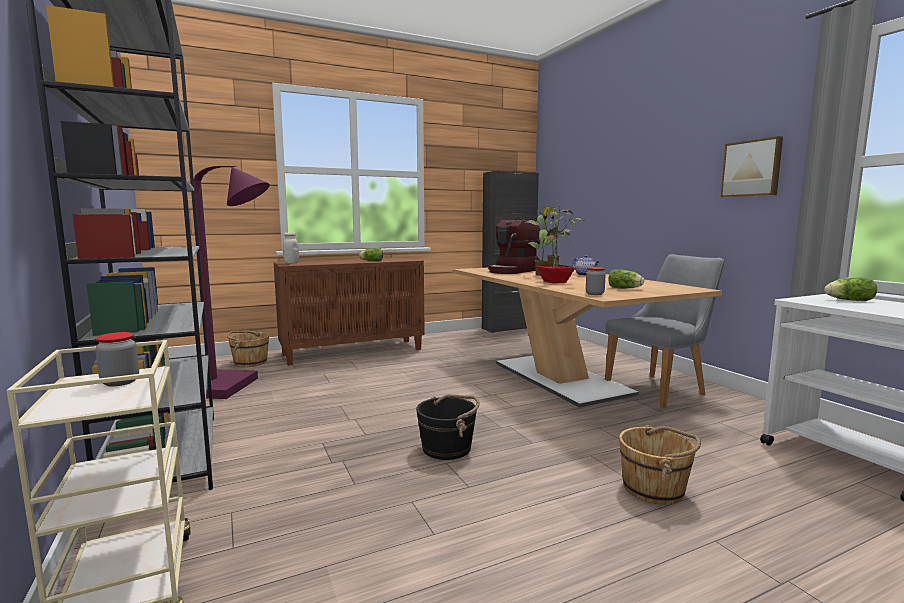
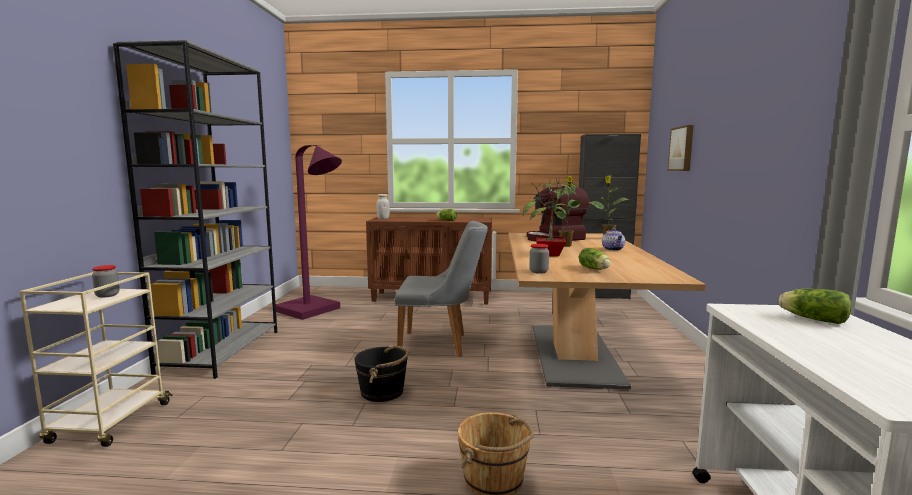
camera: 30 degrees right, 0 degrees up
brown bucket [227,331,269,367] -> none
grey chair [605,254,724,408] -> grey chair moved to [395,221,488,357]
picture [721,136,783,197] -> picture moved to [668,125,694,171]

